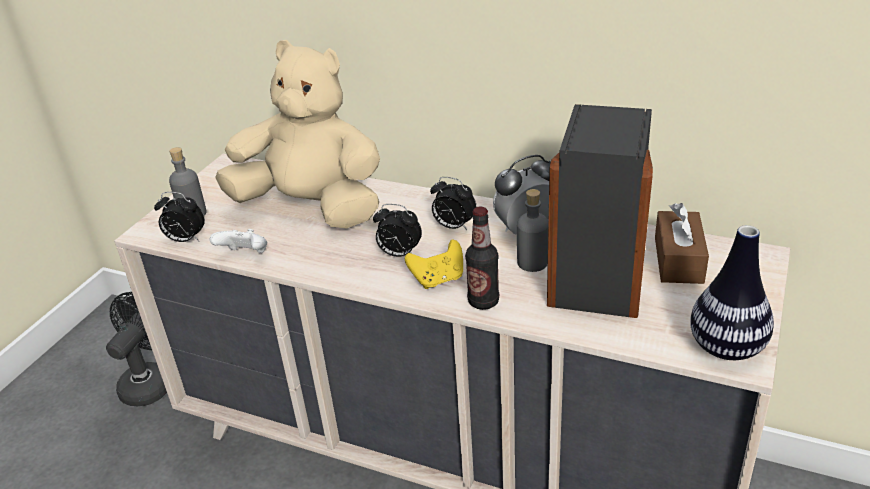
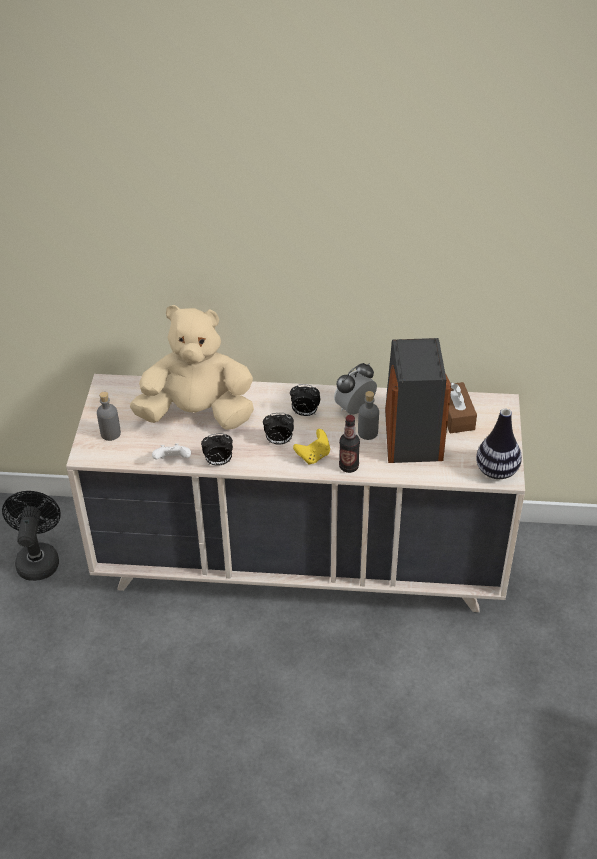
camera: 20 degrees left, 10 degrees up
alarm clock [154,192,205,242] -> alarm clock moved to [201,433,233,466]

